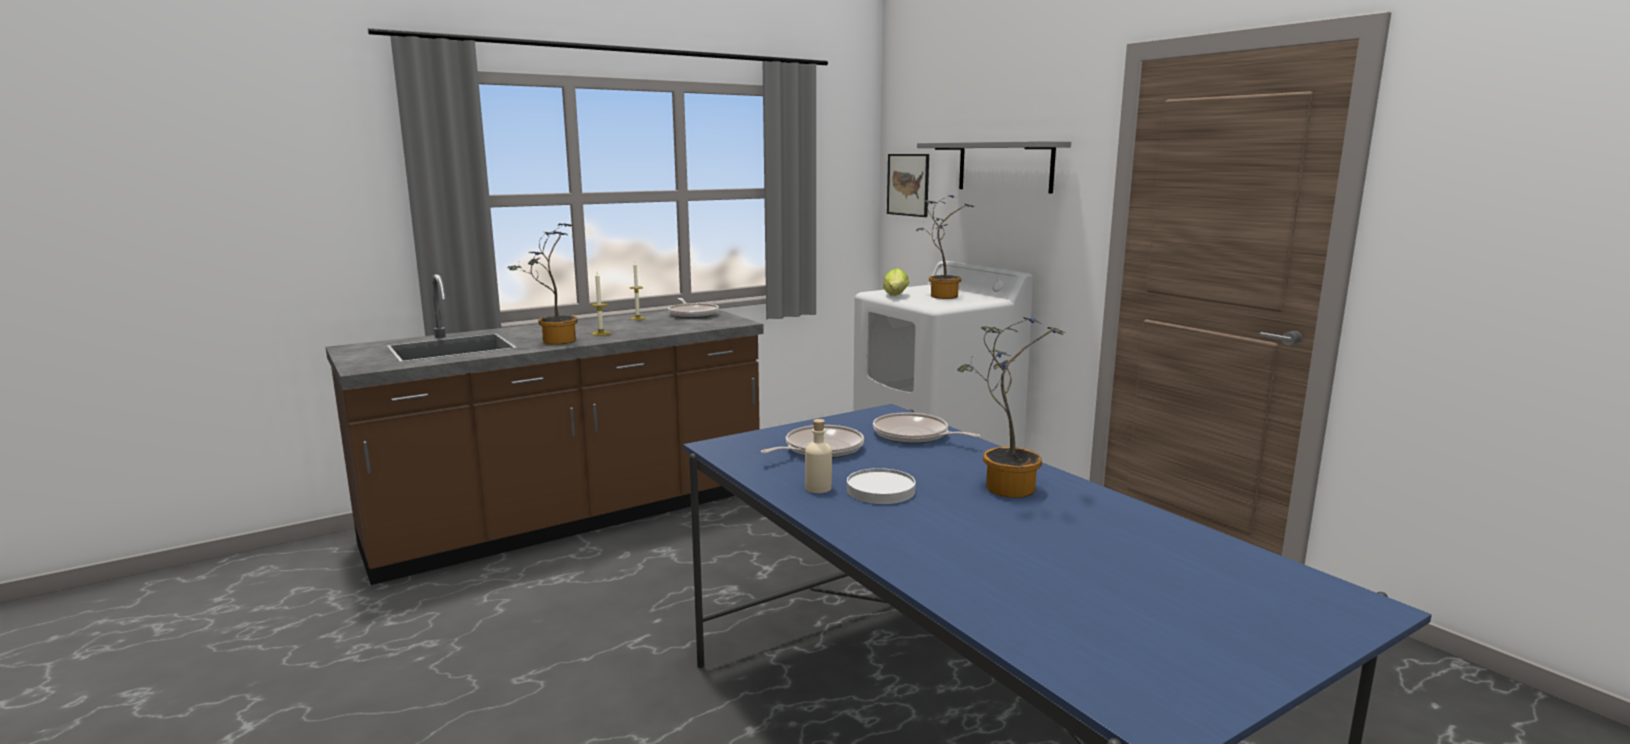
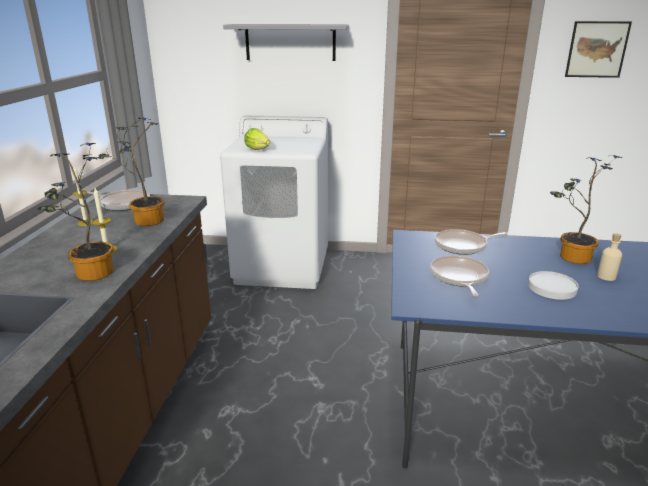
camera: 50 degrees left, 10 degrees up
beige bottle [805,419,832,493] -> beige bottle moved to [597,233,622,281]
picture [887,154,929,217] -> picture moved to [565,21,632,78]
potted plant [916,195,974,299] -> potted plant moved to [98,117,165,226]

